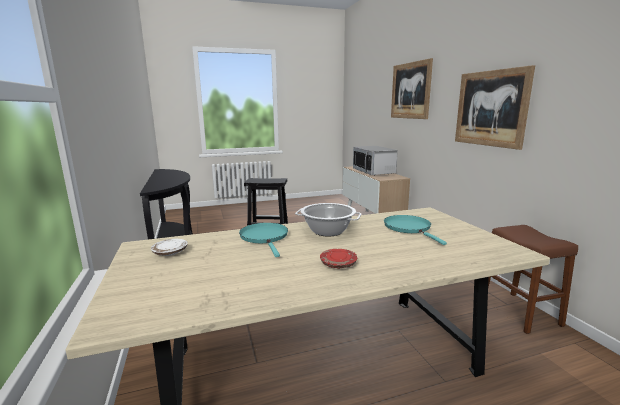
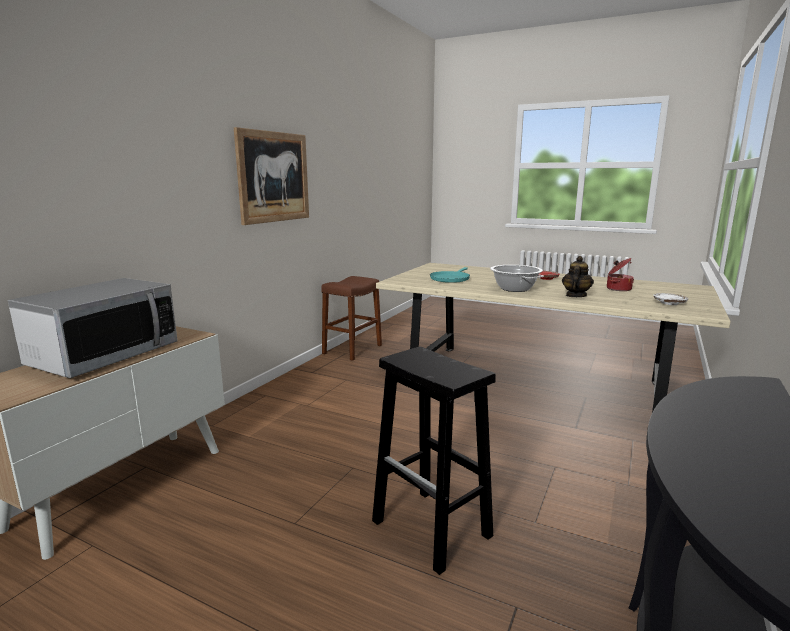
camera: 135 degrees left, 0 degrees up
turquoise frying pan [239,223,288,257] -> teapot [562,256,594,297]
picture [391,58,433,119] -> none
none -> cooking pot [607,258,634,291]

